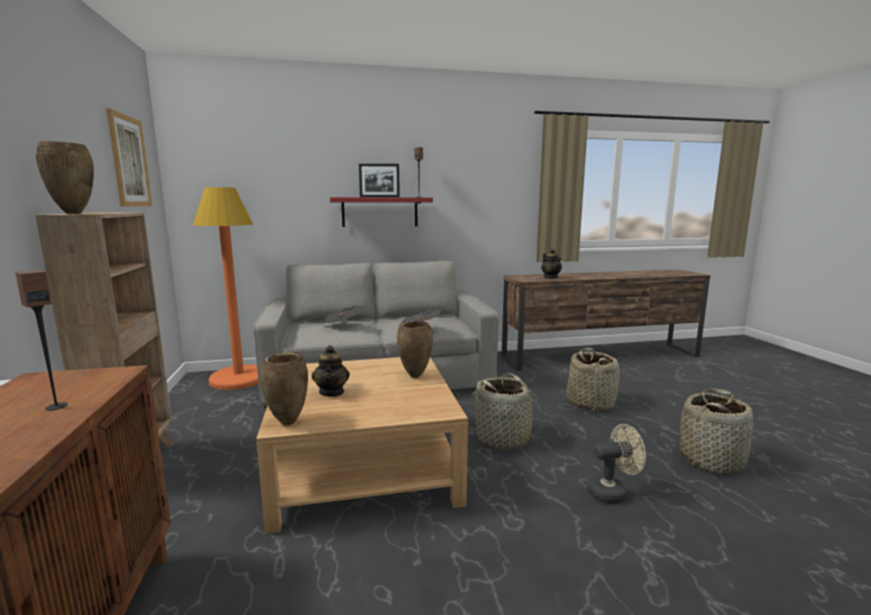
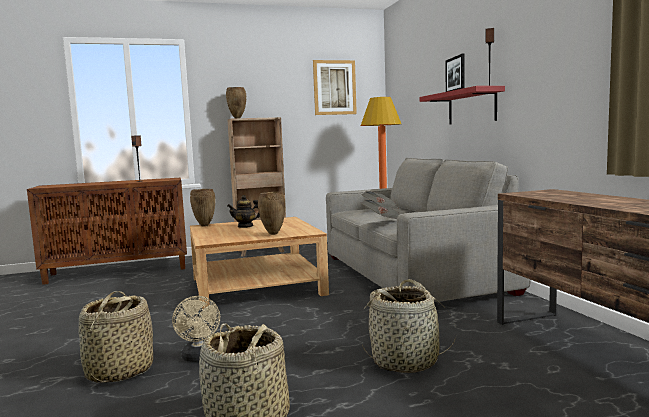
camera: 85 degrees right, 5 degrees down
basket [469,373,546,450] -> basket moved to [78,291,153,383]
teapot [541,249,562,279] -> none

